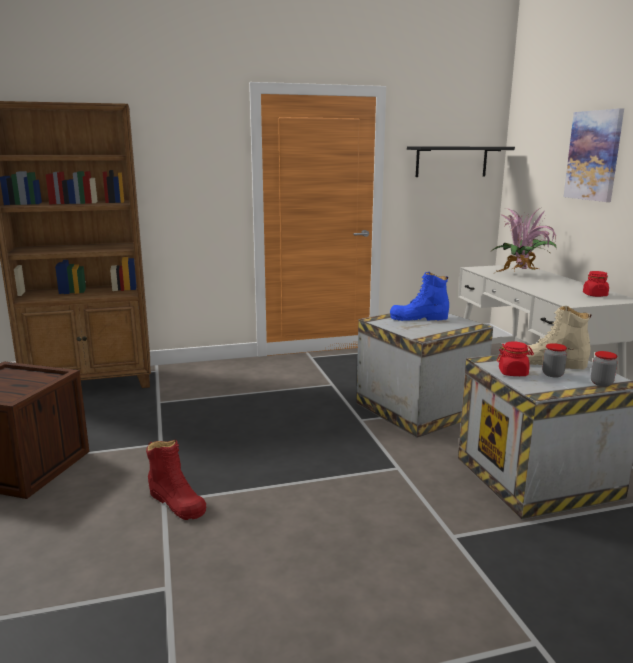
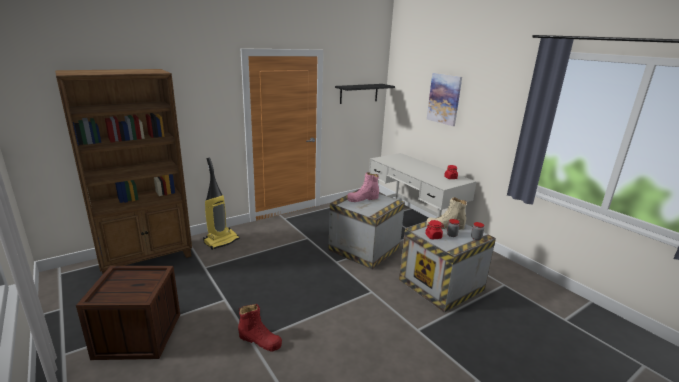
camera: 20 degrees left, 5 degrees up
blue boot [390,272,449,321] -> pink boot [347,172,379,202]
potted plant [491,208,557,273] -> none
none -> vacuum cleaner [203,158,240,250]

